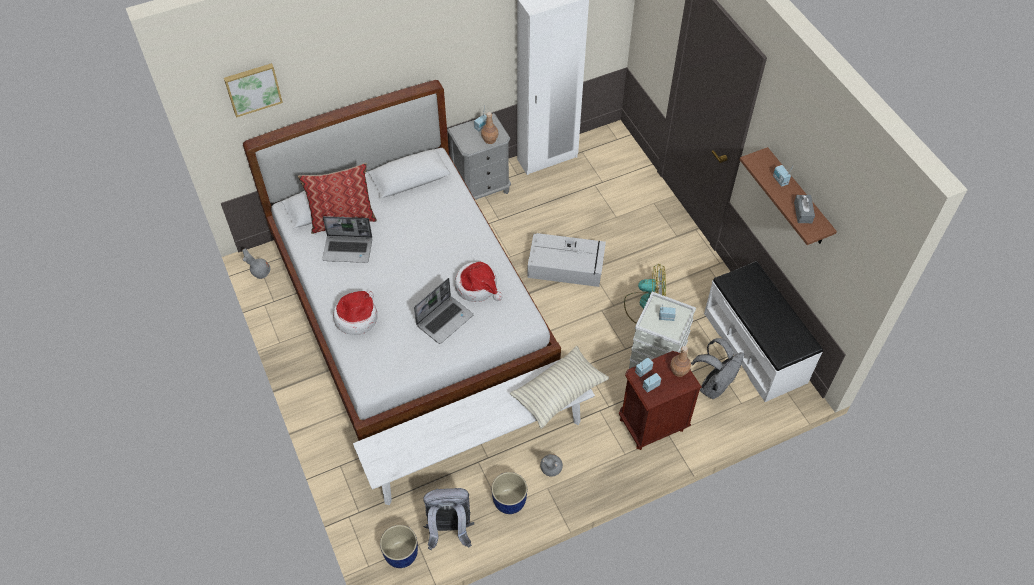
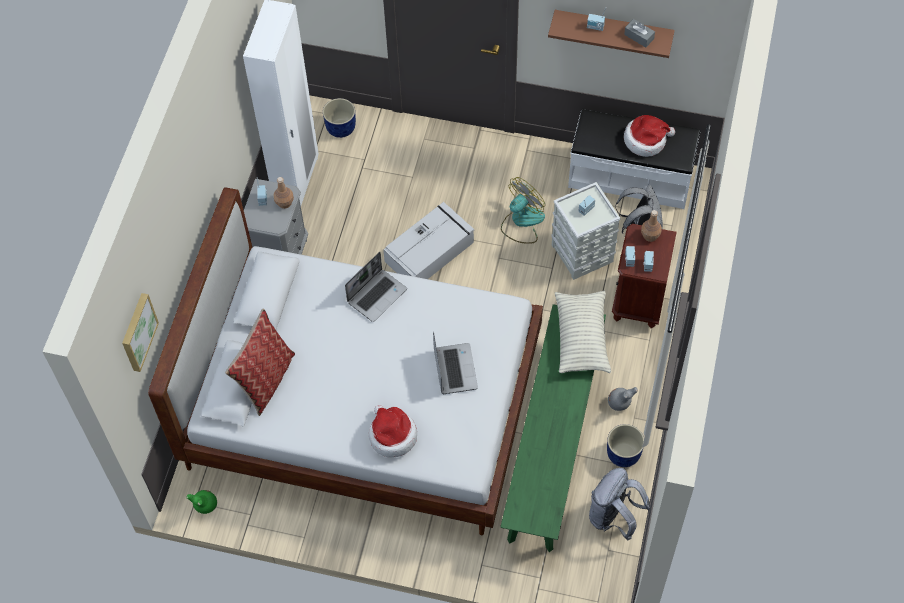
camera: 50 degrees left, 5 degrees up
grey vase [242,249,270,279] -> green vase [187,490,217,514]
laptop [322,216,372,263] -> laptop moved to [345,252,407,322]
white bench [353,358,595,505] -> green bench [500,304,606,552]
blue planter [380,525,418,568] -> blue planter moved to [323,98,356,138]
hat [454,262,503,302] -> hat moved to [624,115,675,157]

